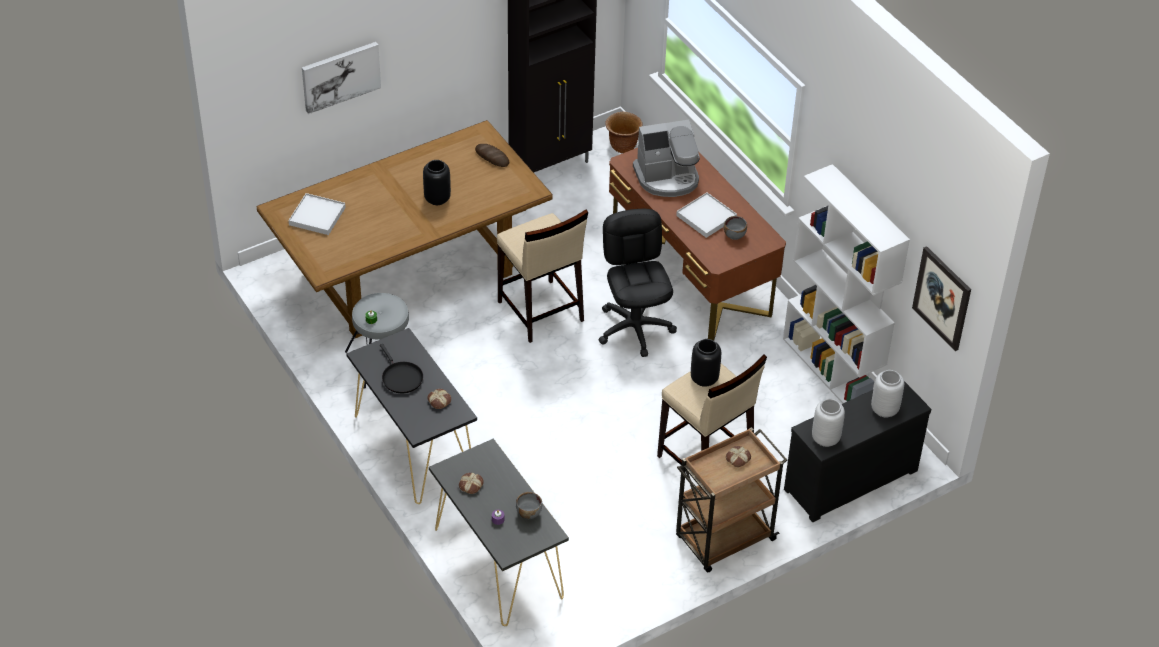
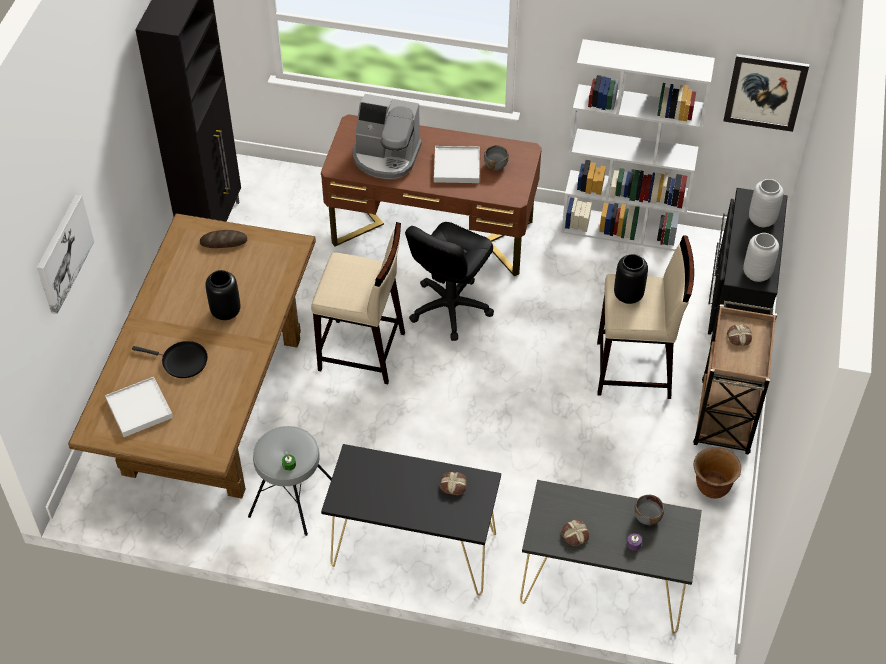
camera: 45 degrees left, 5 degrees up
black frying pan [380,344,423,393] -> black frying pan moved to [132,341,208,378]
black office chair [599,209,677,357] -> black office chair turned 90 degrees counterclockwise [405,222,494,341]
brown planter [605,112,643,153] -> brown planter moved to [694,447,741,499]
coffee machine [633,120,700,197] -> coffee machine turned 75 degrees clockwise [352,94,422,179]

